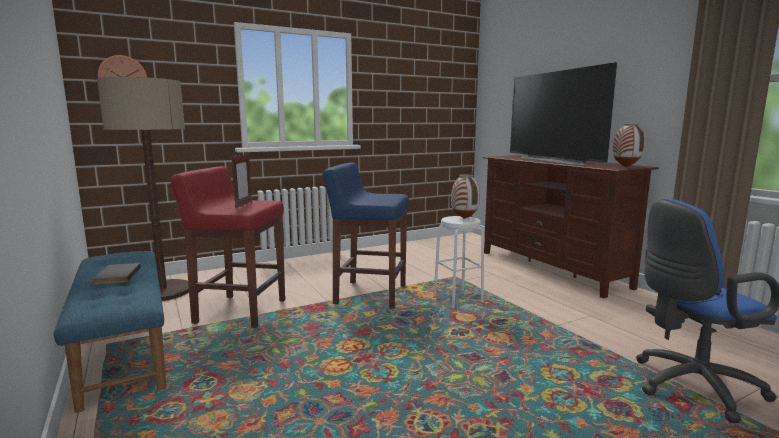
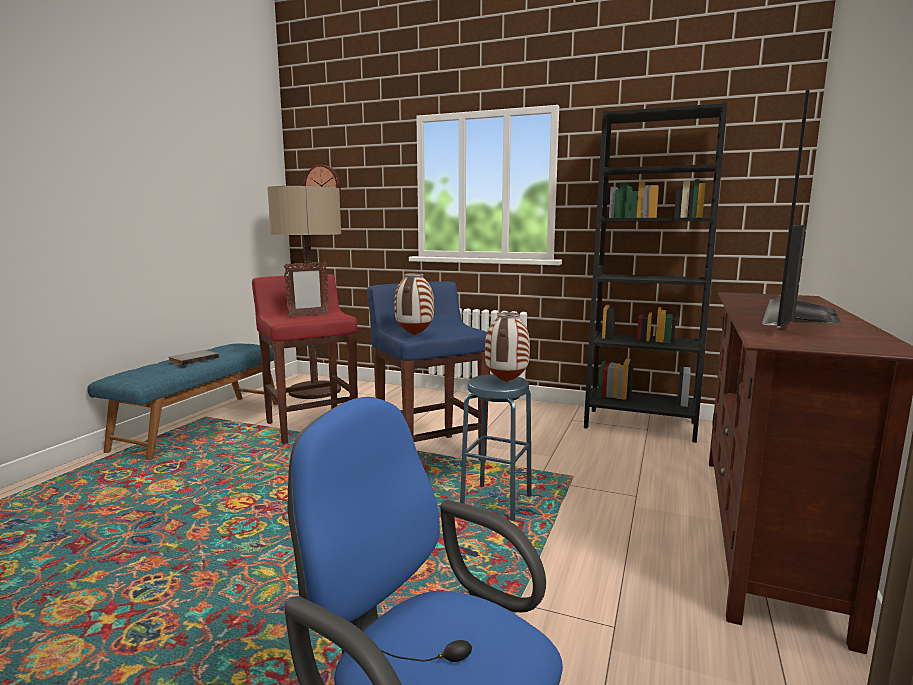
camera: 50 degrees right, 0 degrees up
white stool [434,216,484,308] -> blue stool [460,374,532,521]
vase [613,123,644,167] -> vase moved to [394,273,434,335]
none -> black bookcase [584,102,727,443]

